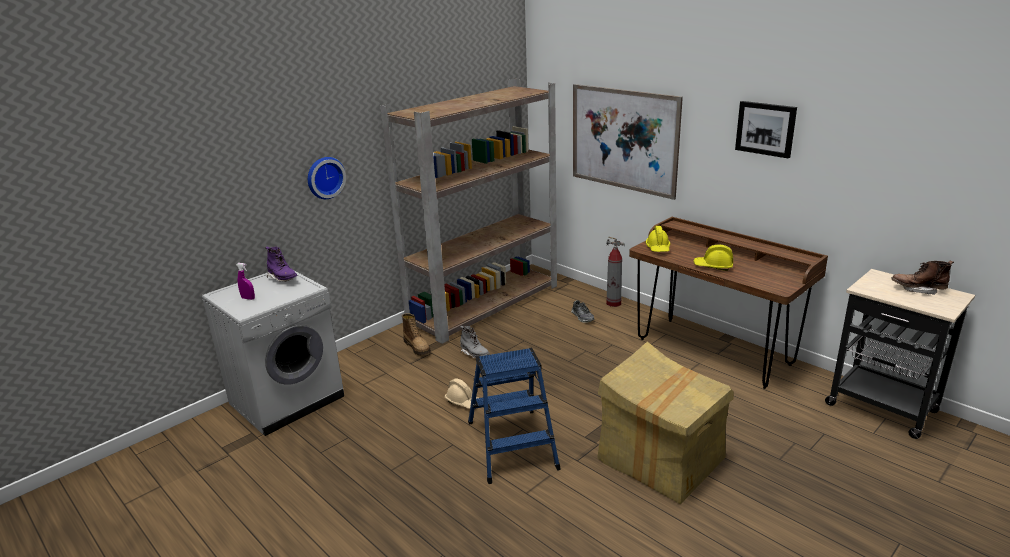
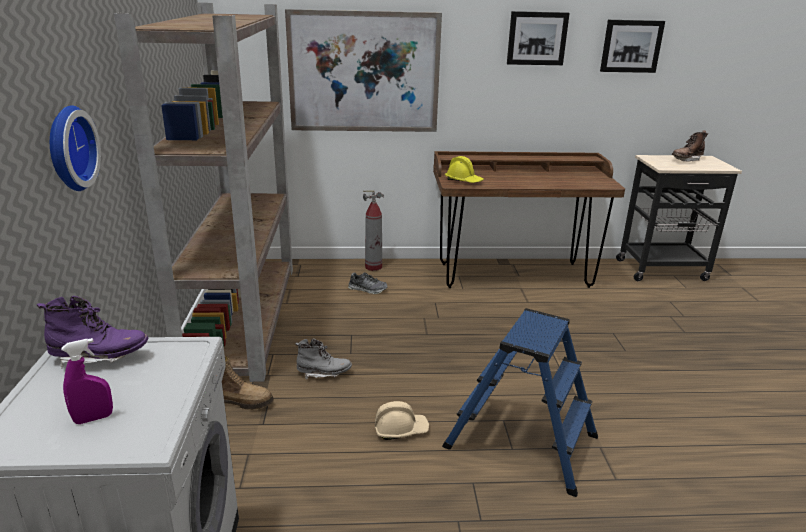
camera: 50 degrees left, 0 degrees up
cardboard box [597,342,734,504] -> none
yellow hard hat [693,244,733,271] -> none
none -> picture [600,20,665,73]

